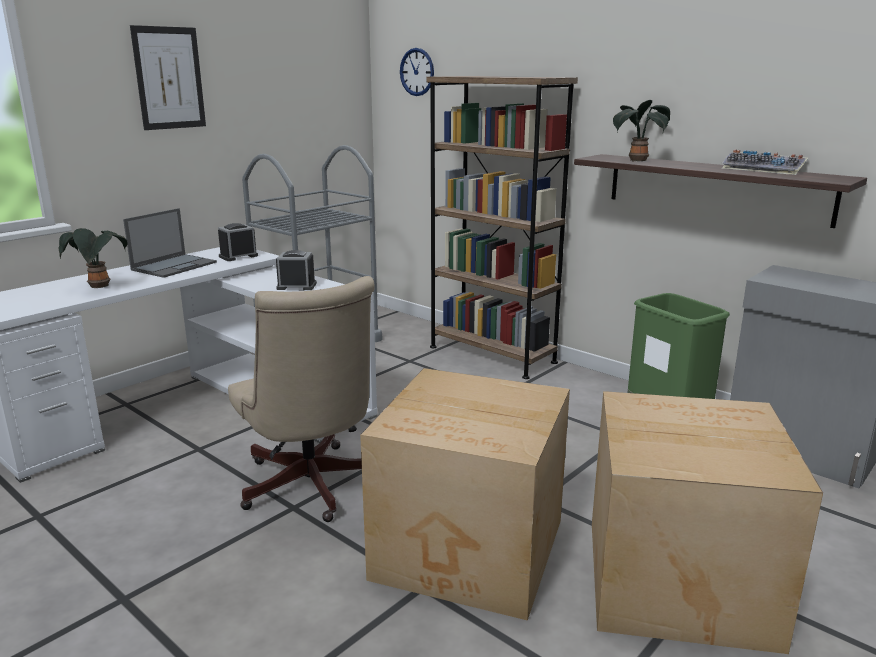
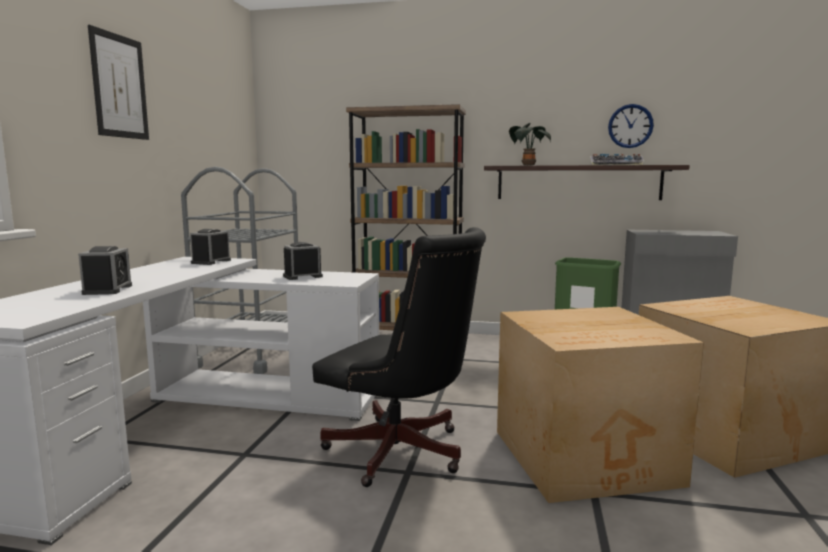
camera: 30 degrees left, 10 degrees down
potted plant [59,228,128,288] -> alarm clock [78,246,132,295]
laptop [123,208,217,278] -> none
beige office chair [228,276,375,522] -> black office chair [312,227,486,487]
wall clock [400,48,434,96] -> wall clock moved to [608,104,654,148]

